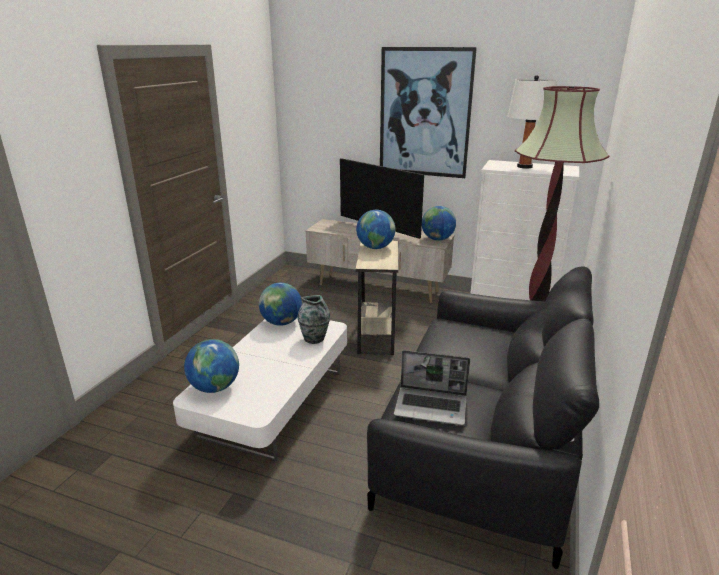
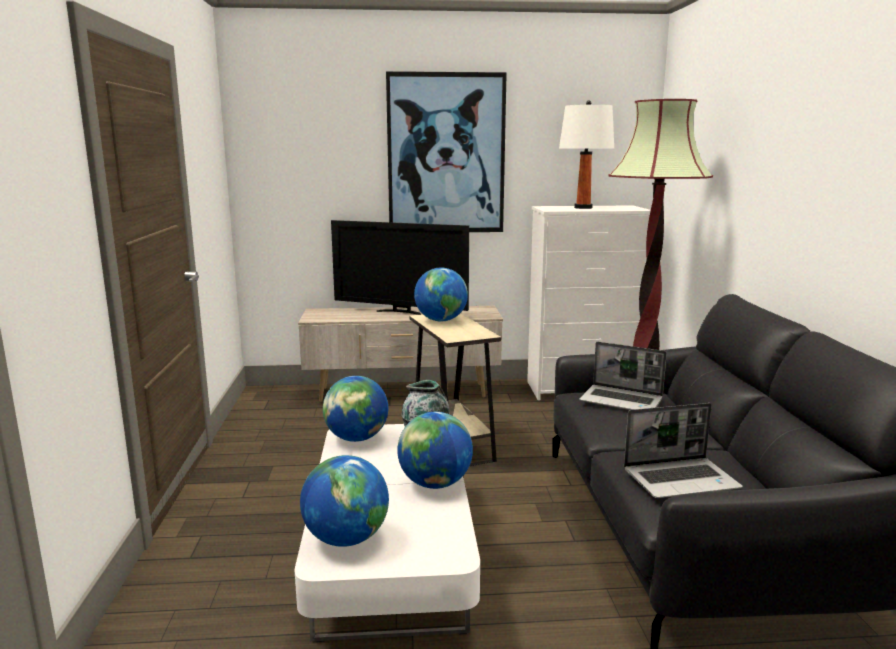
camera: 25 degrees left, 10 degrees down
globe [422,206,456,241] -> globe moved to [397,412,473,489]
none -> laptop [579,342,667,410]

